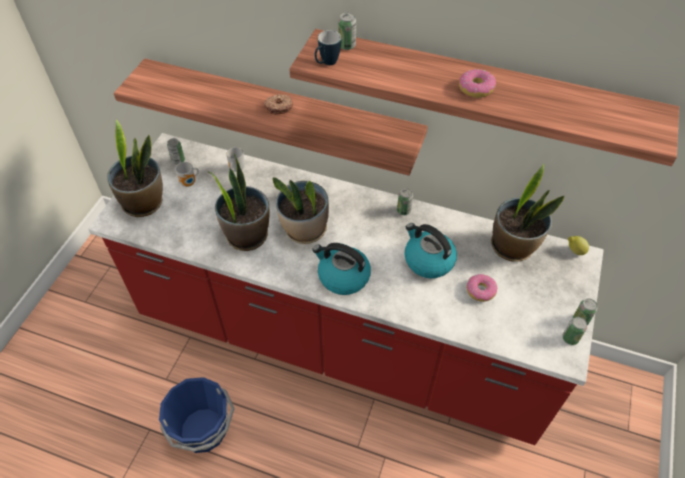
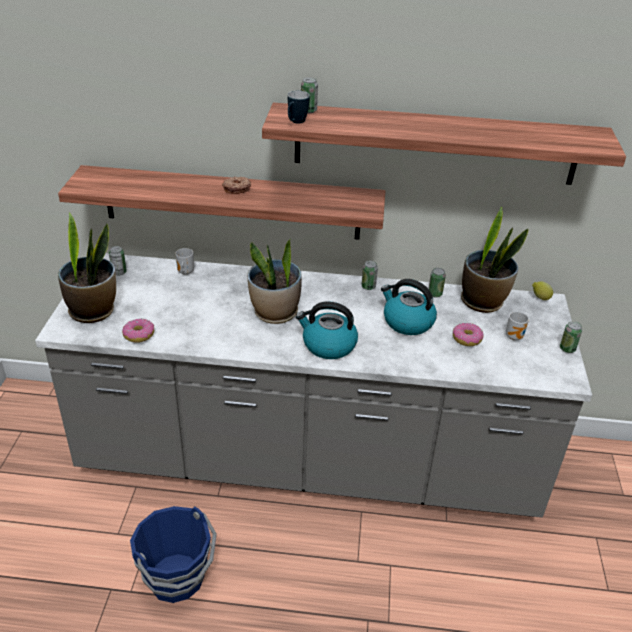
camera: 15 degrees left, 15 degrees down
red counter [88,133,604,445] -> grey counter [35,253,592,517]
mug [175,162,199,187] -> mug moved to [506,312,529,341]
potted plant [208,153,269,251] -> none
donut [459,69,496,98] -> donut moved to [122,318,154,343]
can [563,317,587,345] -> can moved to [428,268,446,297]

